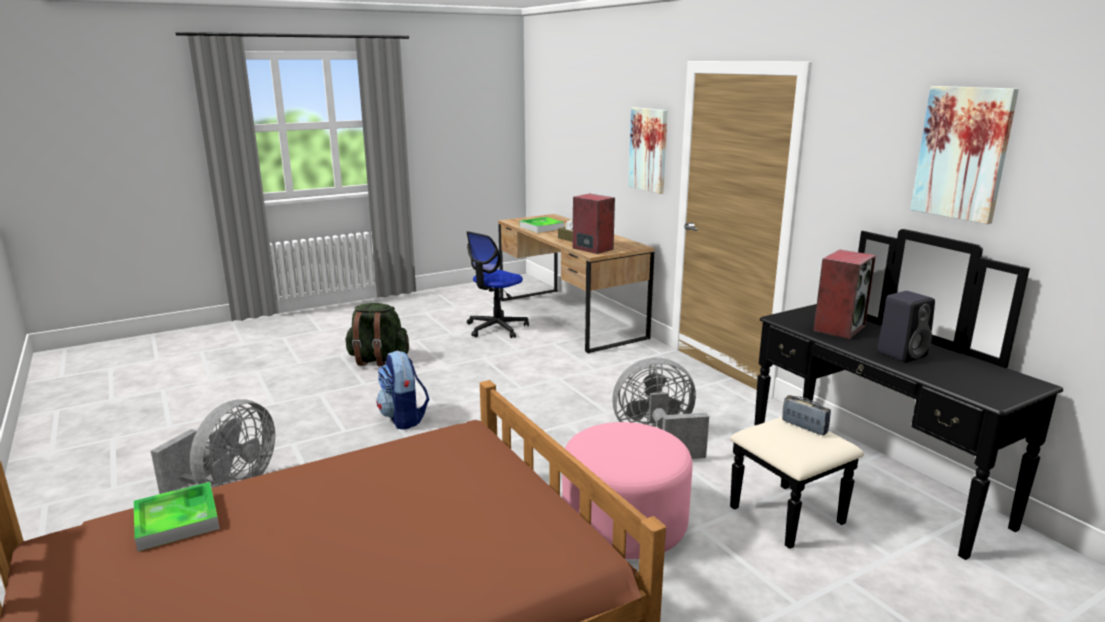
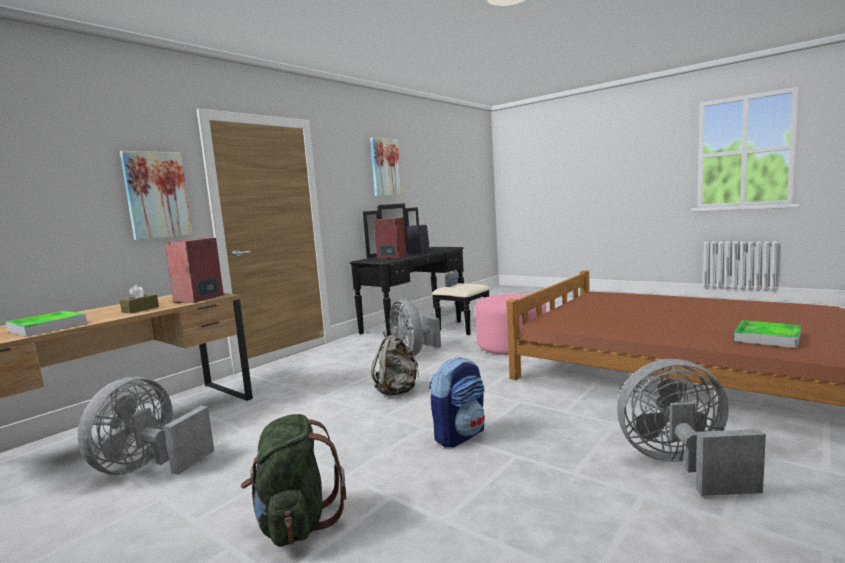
camera: 110 degrees left, 10 degrees down
office chair [466,231,529,338] -> grey fan [78,376,214,475]
none -> grey backpack [371,331,419,395]

